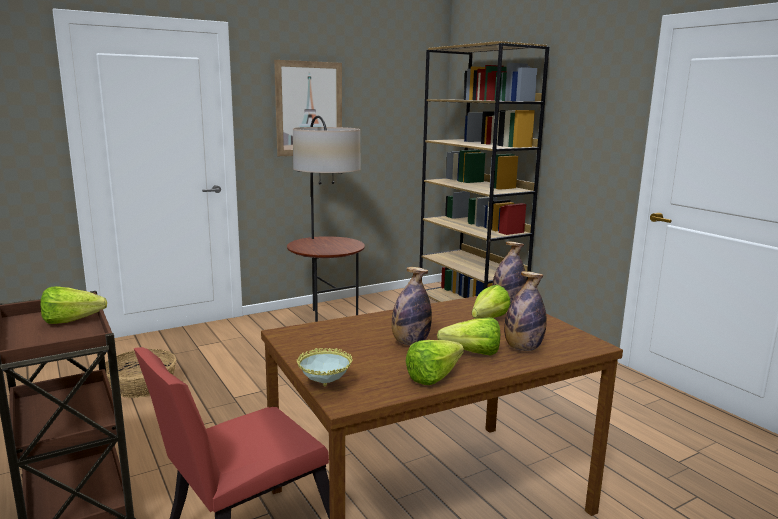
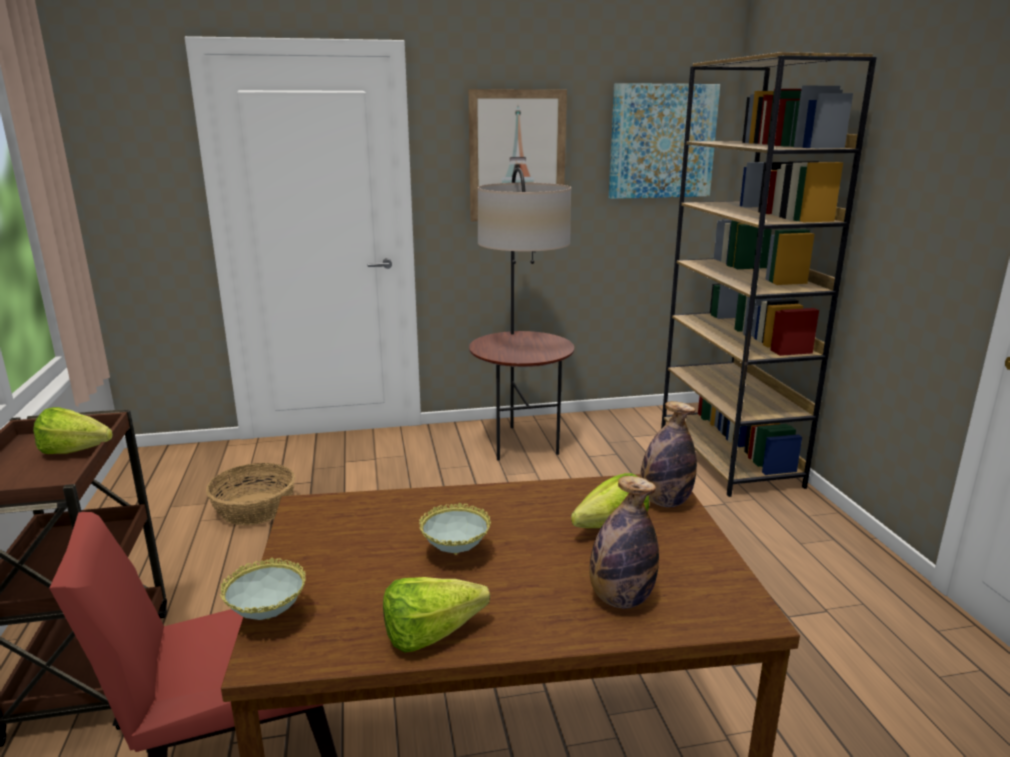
camera: 20 degrees right, 5 degrees up
bottle [391,267,432,345] -> bowl [419,503,491,555]
lettuce [437,318,500,356] -> none
none -> picture [609,83,720,199]

